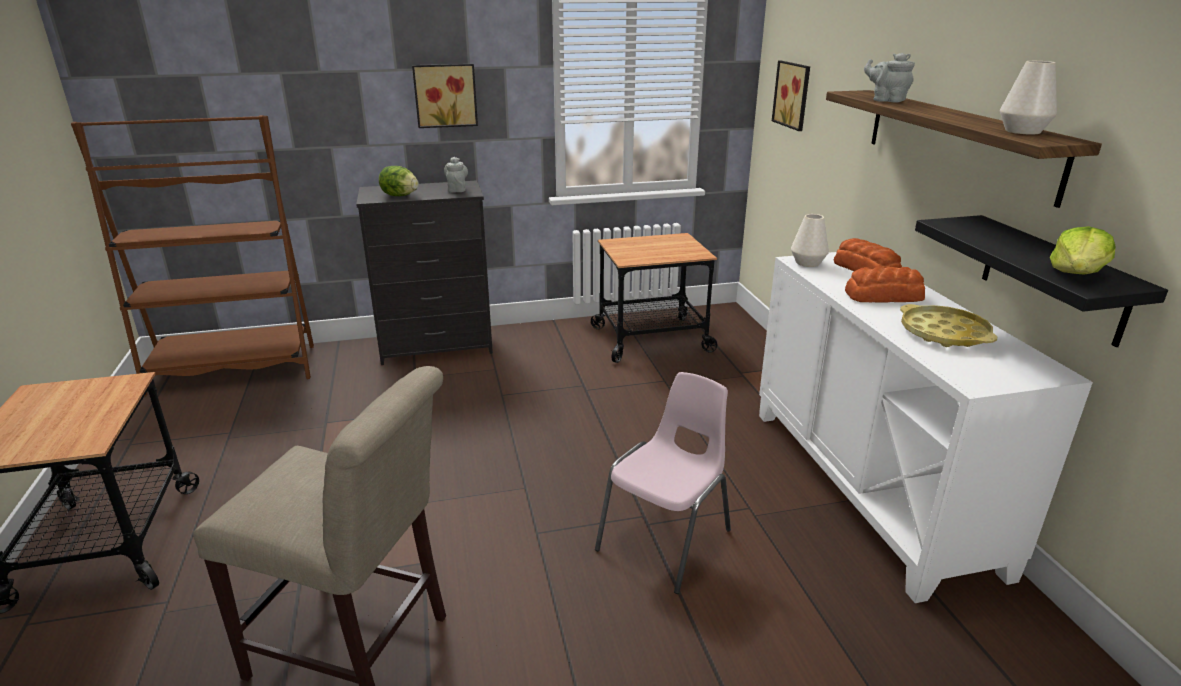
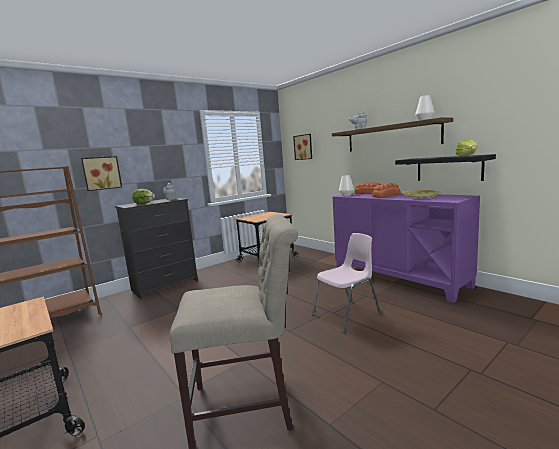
camera: 25 degrees left, 15 degrees down
picture [412,64,478,128] -> picture moved to [81,156,122,191]
pink chair [595,372,731,594] -> pink chair turned 45 degrees clockwise [312,233,381,333]
white cabinet [759,252,1093,603] -> purple cabinet [333,192,480,303]

